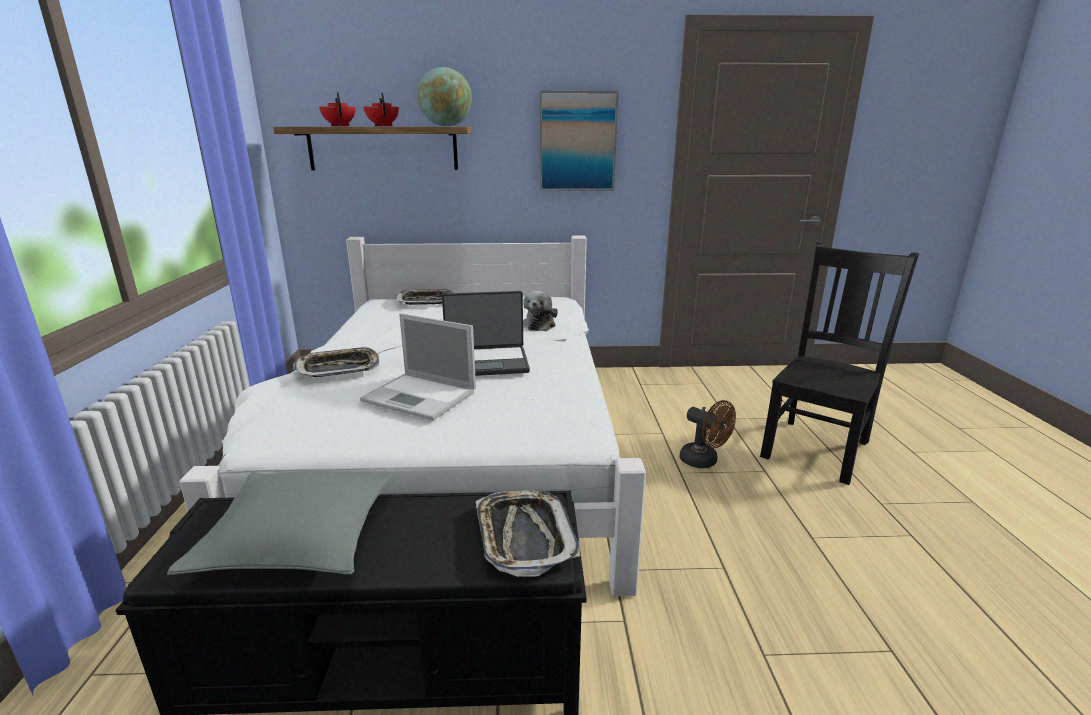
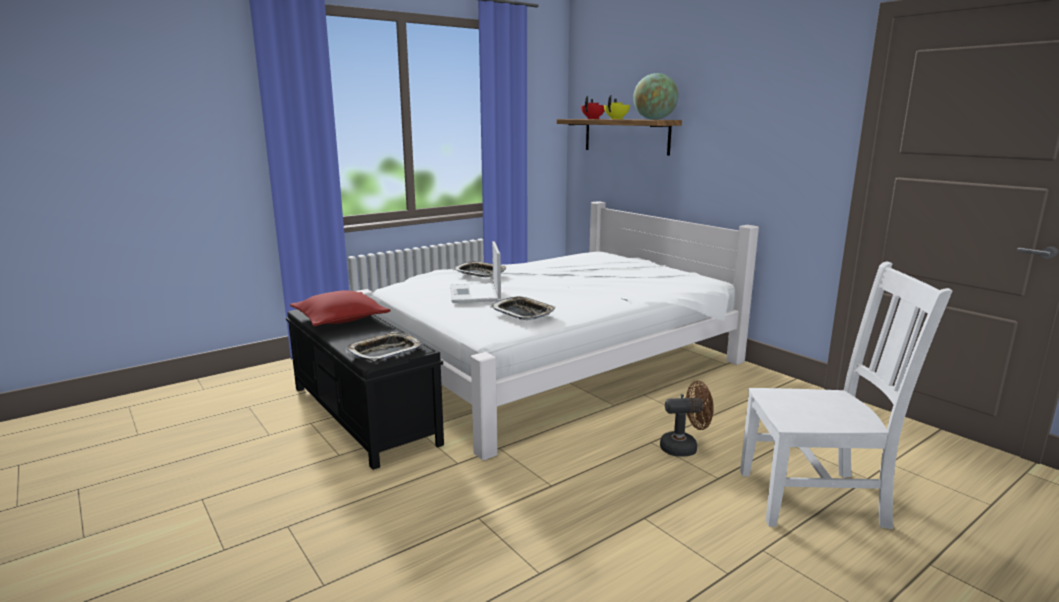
camera: 55 degrees right, 5 degrees down
grey pillow [167,471,394,575] -> red pillow [290,290,391,326]
red teapot [364,93,399,126] -> yellow teapot [604,95,630,119]
tray [395,289,453,305] -> tray moved to [490,297,556,320]
laptop [442,291,530,376] -> none
plush toy [523,291,558,331] -> none
picture [540,91,619,191] -> none
brown fan [680,400,736,468] -> brown fan turned 105 degrees counterclockwise [660,381,714,457]
black chair [760,243,919,485] -> white chair [740,261,952,529]

